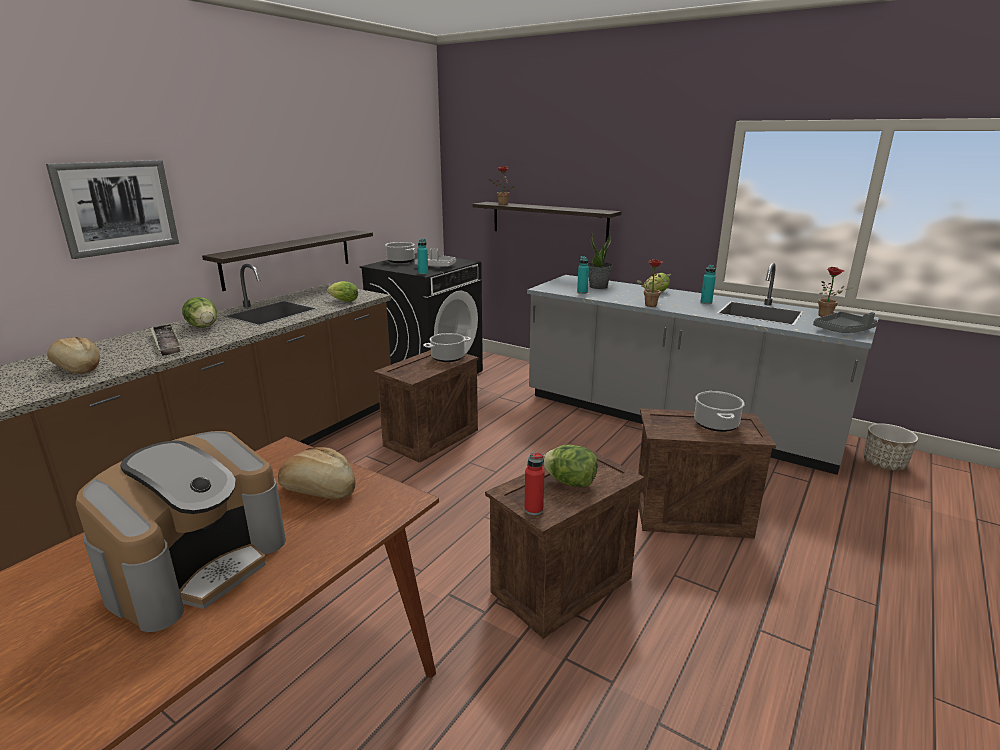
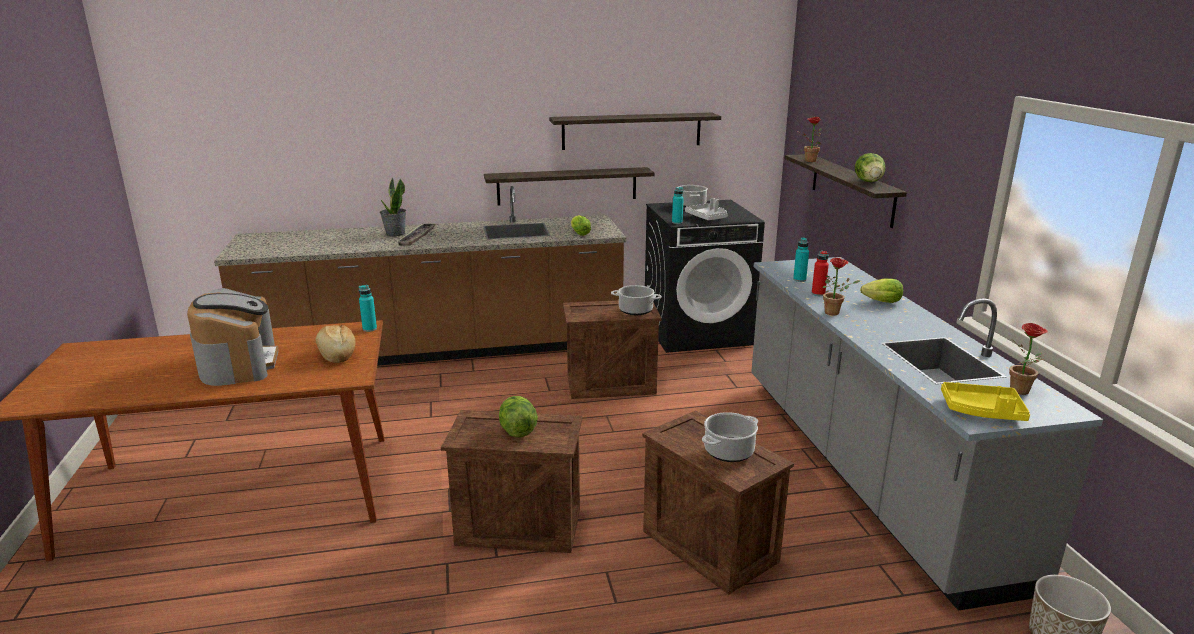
camera: 45 degrees right, 0 degrees up
picture [46,160,179,259] -> none
bread [47,337,100,374] -> none
coffee machine [76,431,286,632] -> coffee machine turned 90 degrees counterclockwise [187,288,279,386]
lettuce [182,297,217,328] -> lettuce moved to [855,153,886,182]
red bottle [524,453,545,515] -> red bottle moved to [812,251,829,296]
potted plant [588,231,613,289] -> potted plant moved to [380,178,406,237]
turquoise bottle [700,265,716,304] -> turquoise bottle moved to [359,285,377,332]
grey tray [813,312,878,333] -> yellow tray [941,382,1030,421]
none -> shelf [549,113,721,150]

